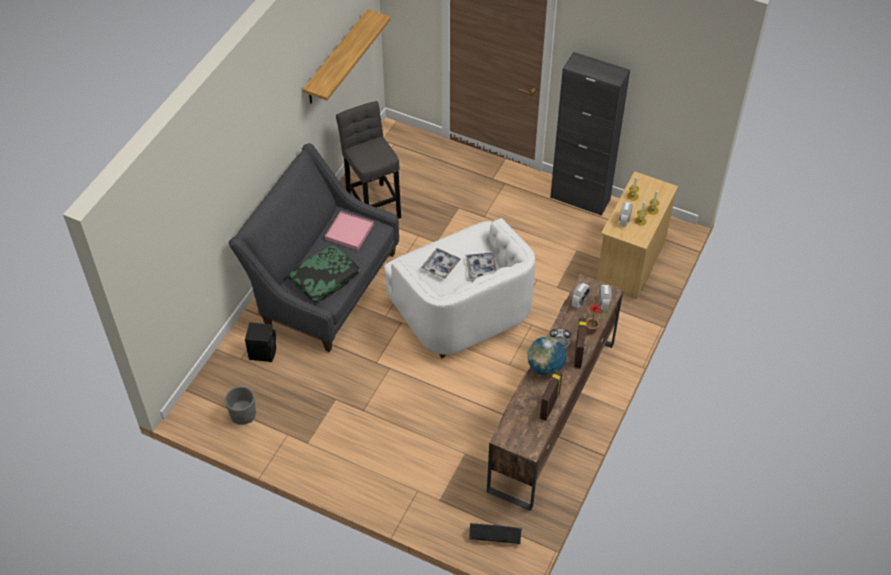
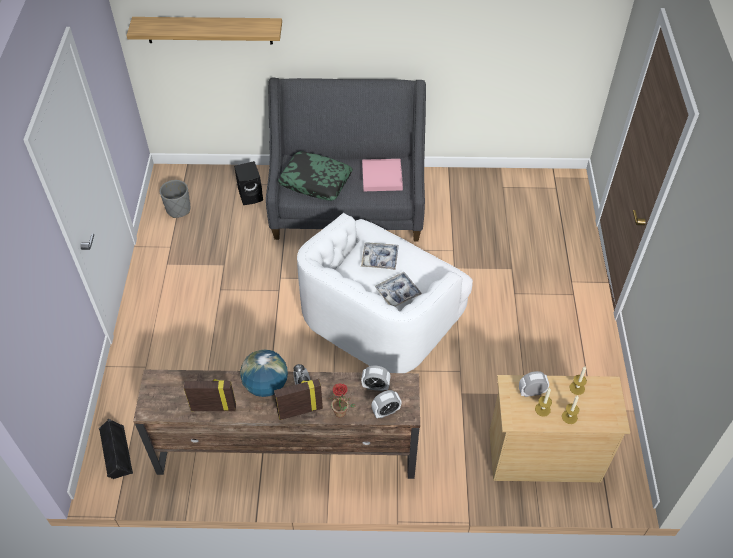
camera: 65 degrees right, 0 degrees up
shelf [303,9,391,103] -> shelf moved to [127,17,282,44]
grey stool [336,101,401,219] -> none
black cabinet [550,52,630,216] -> none

